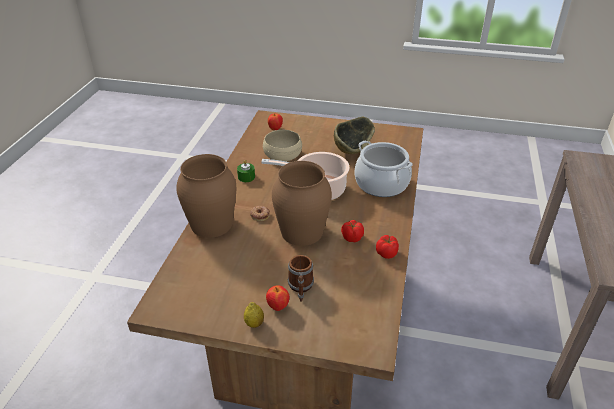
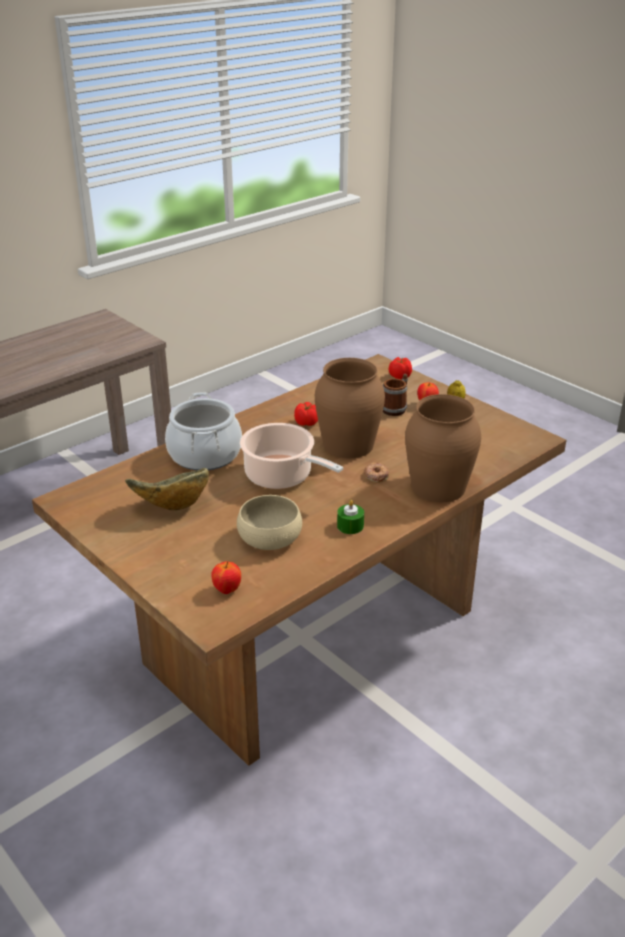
camera: 145 degrees left, 5 degrees down
tomato [376,235,399,259] -> tomato moved to [389,357,412,379]

